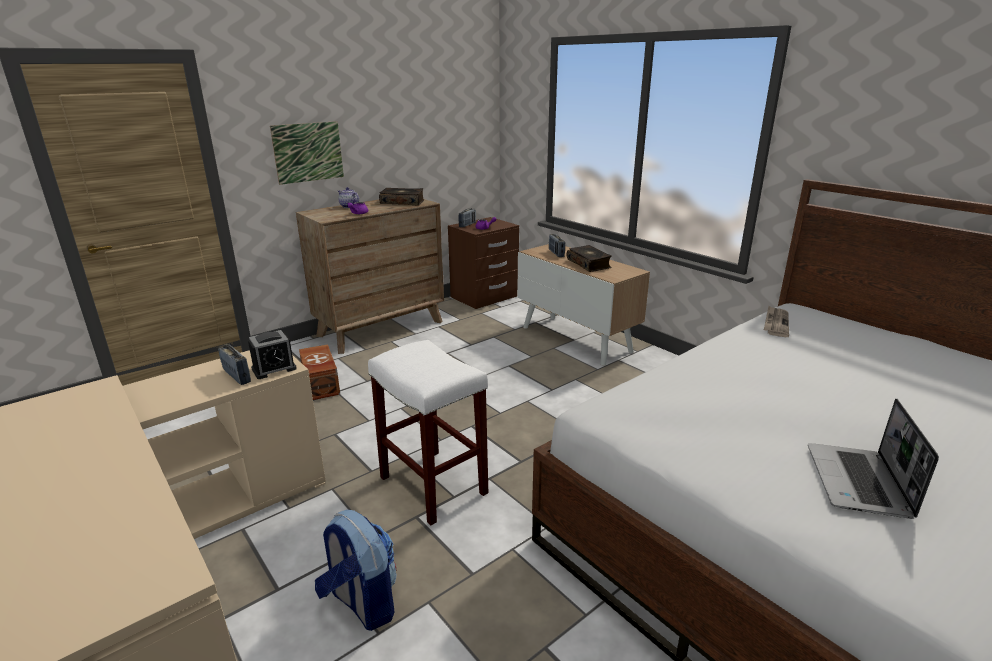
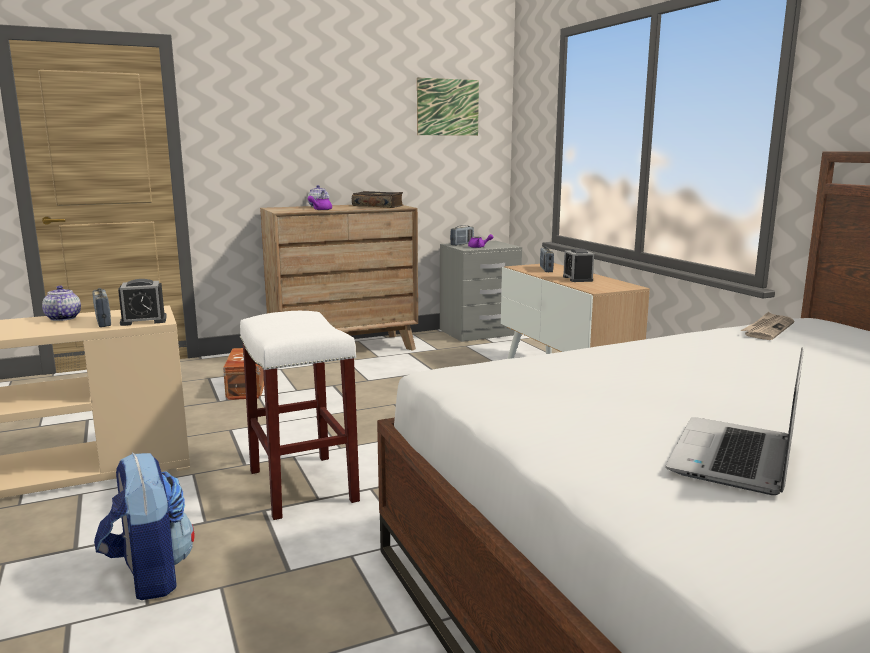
camera: 15 degrees right, 10 degrees down
picture [270,121,344,185] -> picture moved to [417,77,479,136]
brown nightstand [448,217,519,309] -> grey nightstand [440,241,522,342]
book [567,245,612,272] -> alarm clock [563,249,594,282]
none -> teapot [42,285,81,321]

